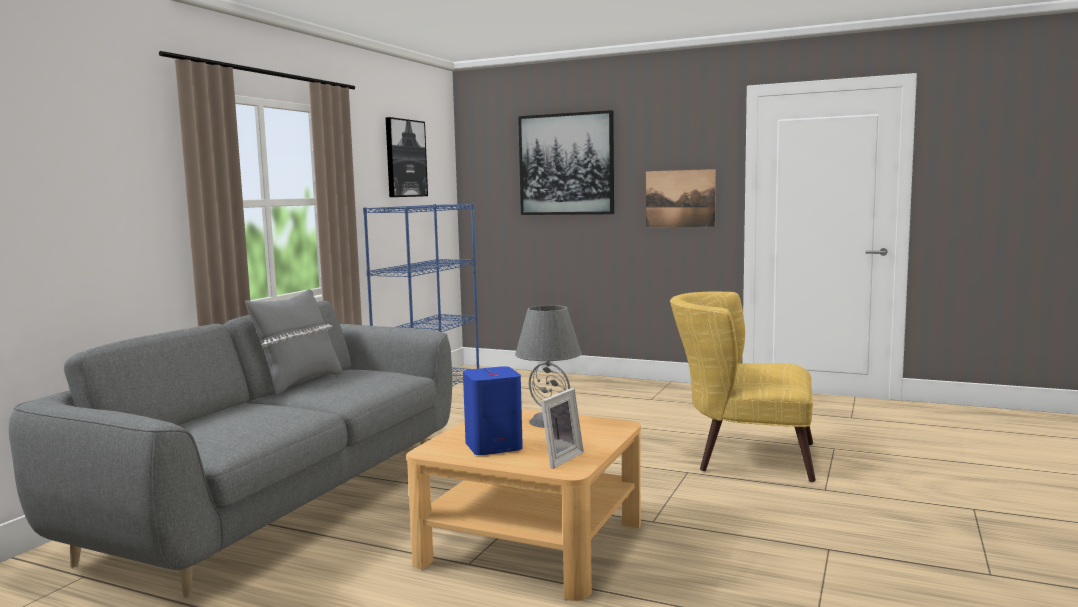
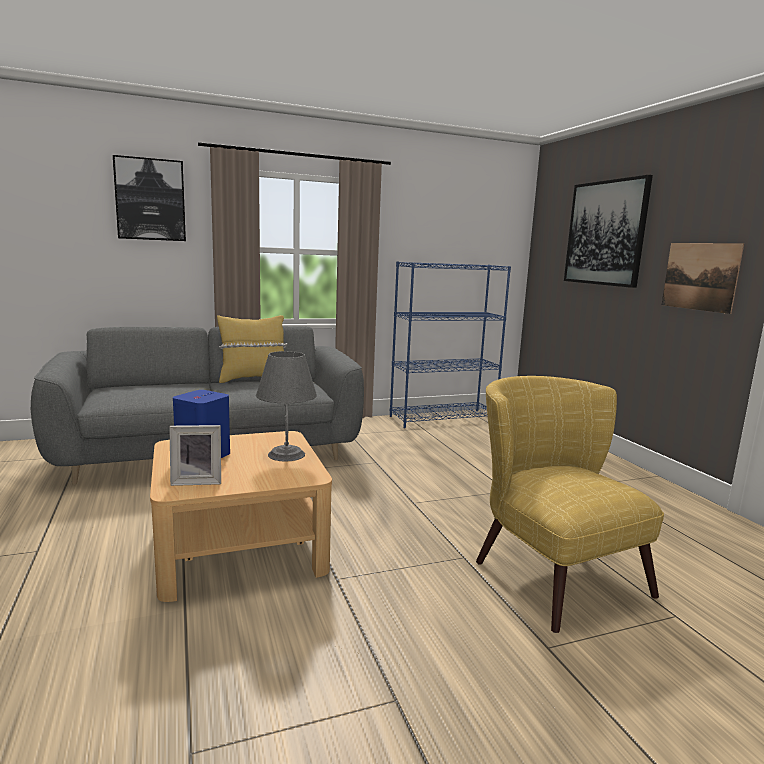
camera: 45 degrees right, 5 degrees up
grey pillow [245,289,342,395] -> yellow pillow [217,315,287,383]
picture [386,117,428,197] -> picture moved to [113,155,186,241]

